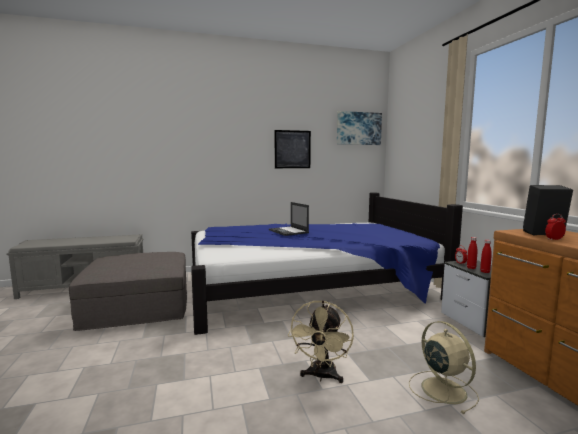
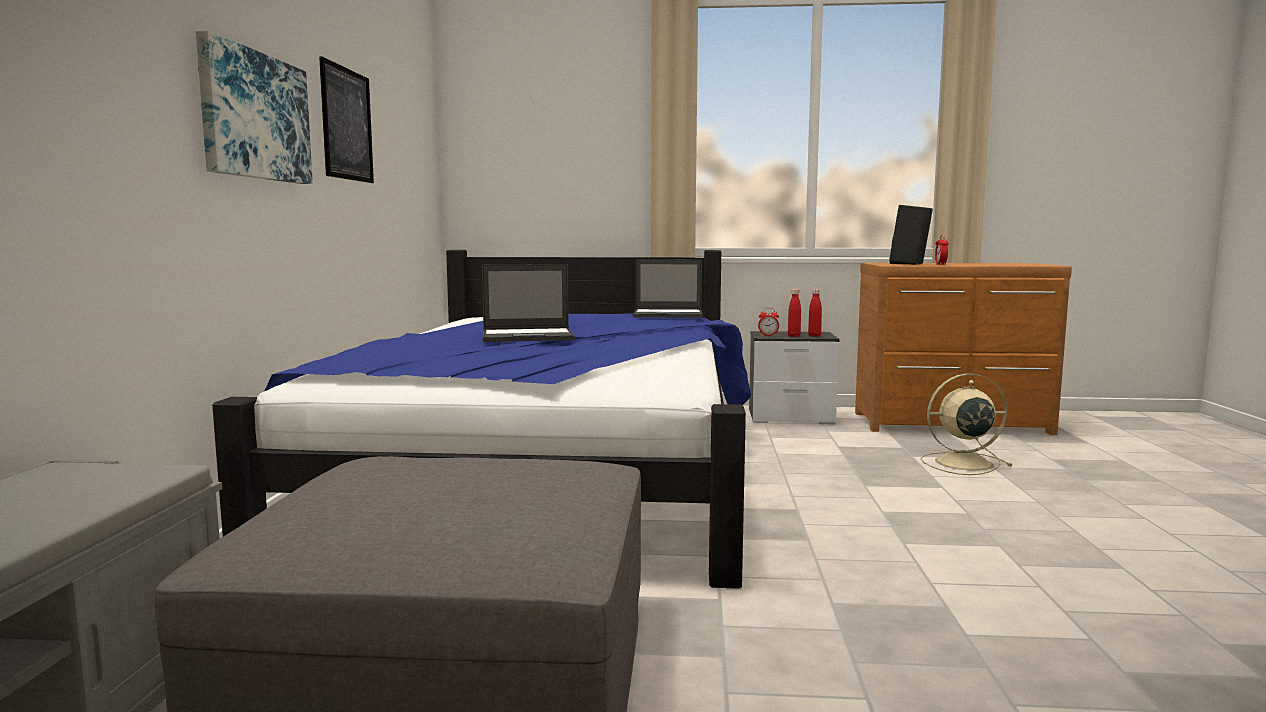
camera: 70 degrees left, 0 degrees up
beige fan [288,300,354,383] -> none
picture [337,111,382,145] -> picture moved to [196,30,313,184]
none -> laptop [633,259,703,318]

